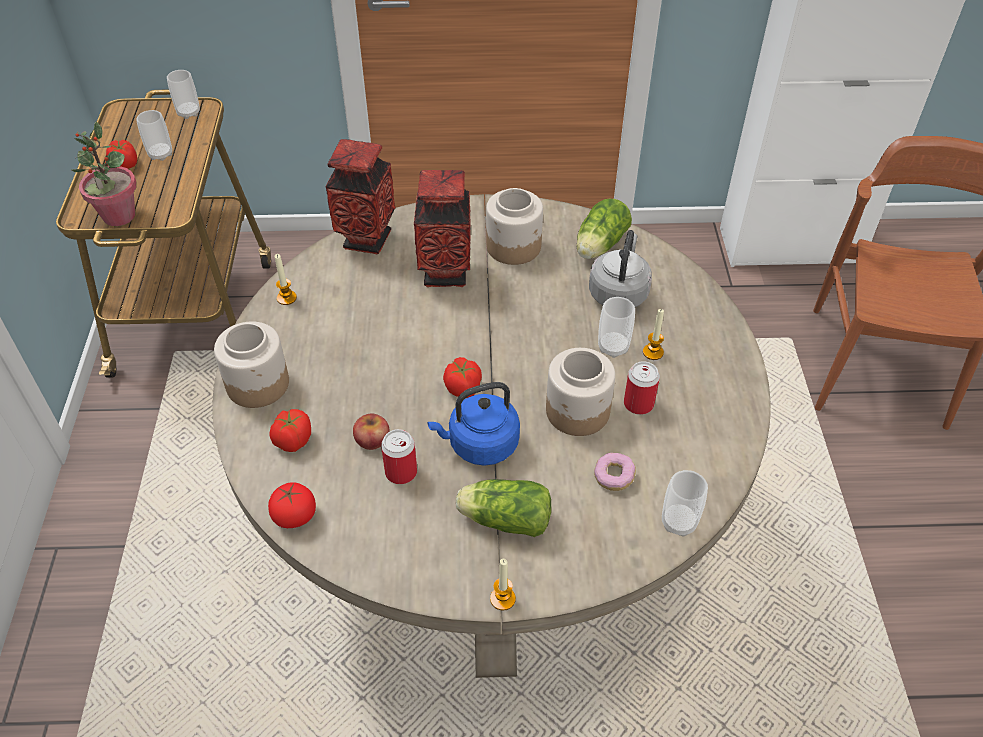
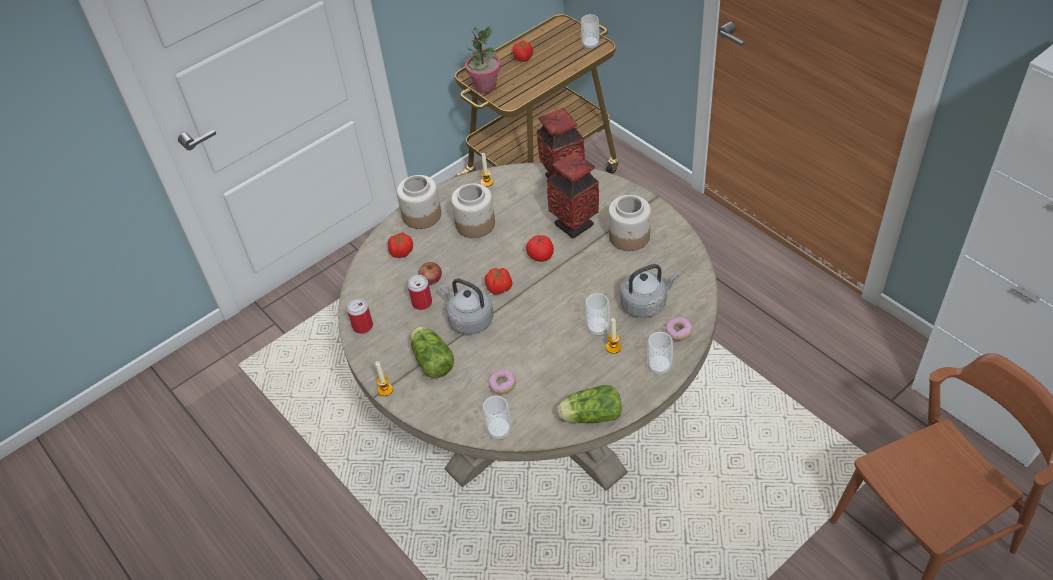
camera: 55 degrees right, 0 degrees up
cup [136,110,172,161] -> cup moved to [647,332,673,375]
tomato [268,482,316,528] -> tomato moved to [526,235,554,262]
blue kettle [427,382,520,466] -> grey kettle [440,279,494,334]
jar [546,348,615,436] -> jar moved to [451,183,495,238]
lettuce [576,199,632,259] -> lettuce moved to [557,385,622,423]
can [624,361,660,415] -> can moved to [347,298,373,334]
none -> donut [665,317,693,341]

